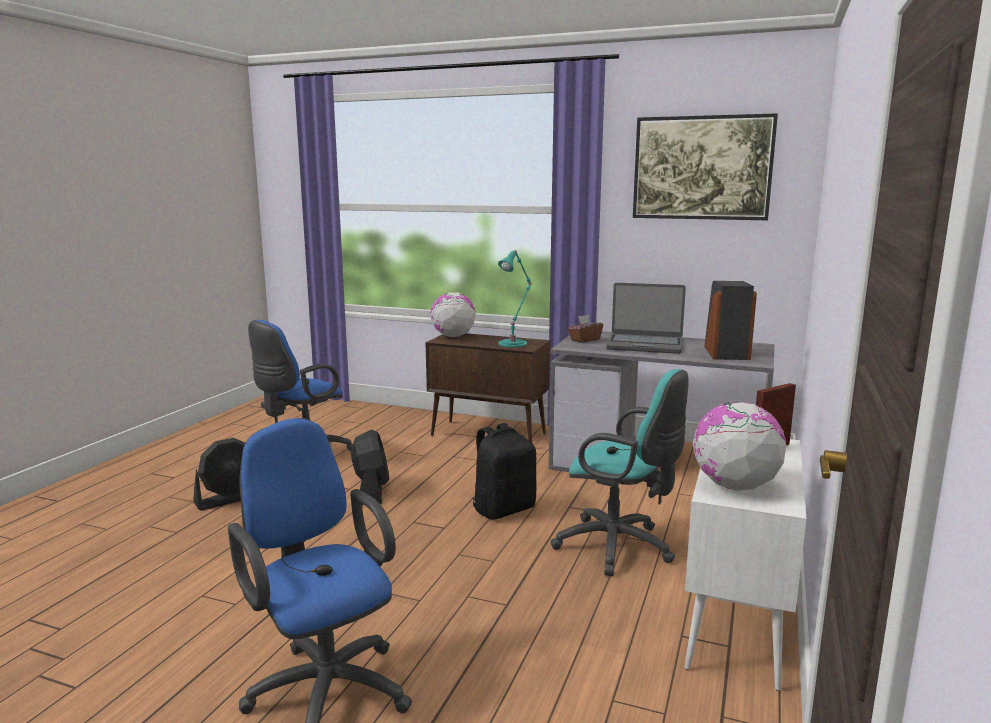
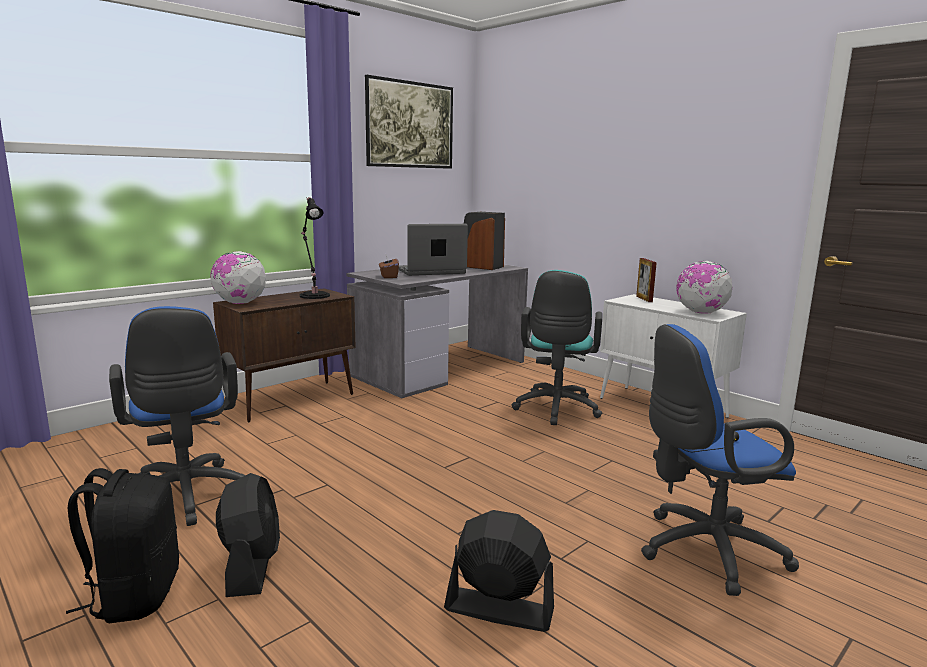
camera: 65 degrees left, 0 degrees up
black fan [351,430,389,505] -> black fan moved to [444,510,554,632]
black backpack [472,423,536,520] -> black backpack moved to [66,468,179,623]
turquoise table lamp [498,250,532,347] -> black table lamp [300,197,330,299]
turquoise office chair [551,369,688,576] -> turquoise office chair turned 135 degrees clockwise [512,270,602,425]
laptop [606,283,686,354] -> laptop turned 150 degrees counterclockwise [399,224,468,276]

